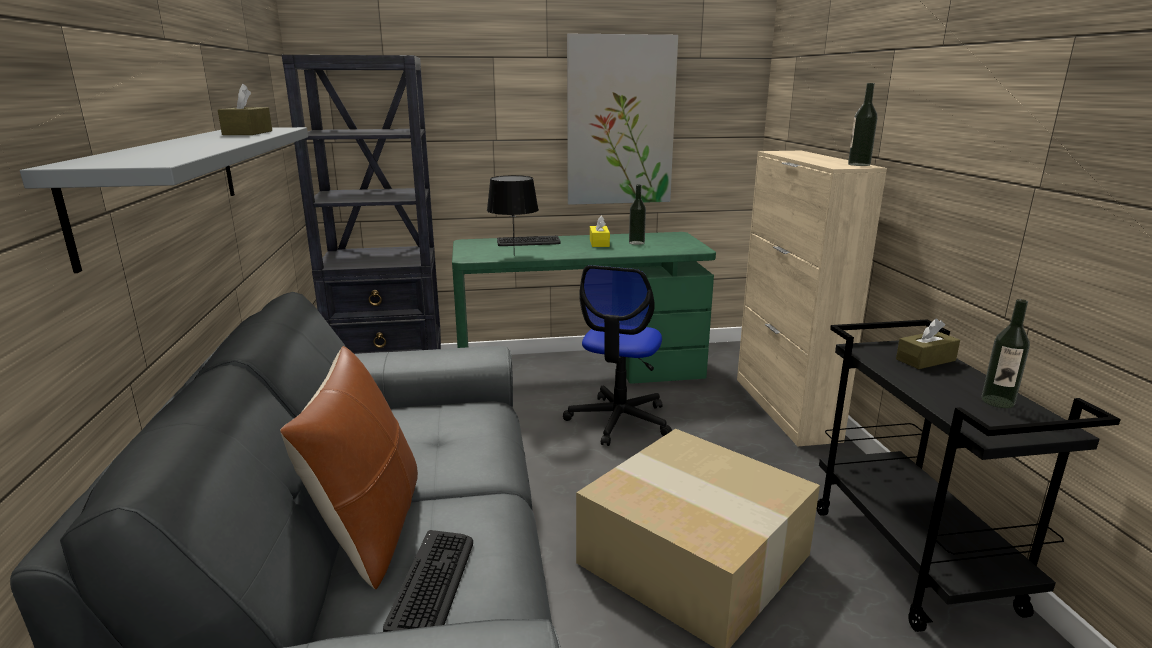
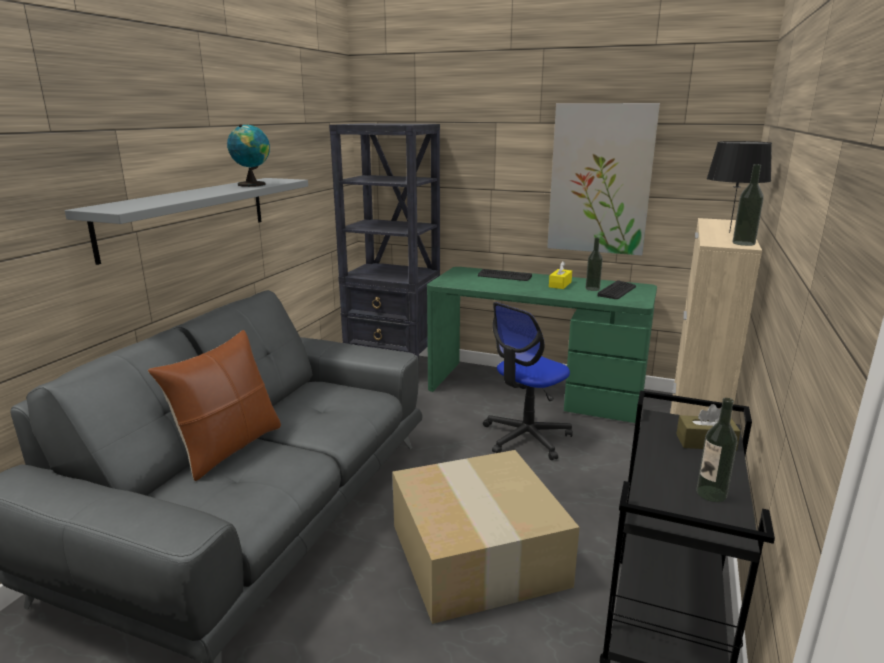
camera: 30 degrees right, 0 degrees up
brown tissue box [218,84,272,135] -> globe [227,124,270,187]
keyboard [383,530,473,632] -> keyboard moved to [597,280,636,299]
black table lamp [487,175,539,256] -> black table lamp moved to [707,141,772,233]

